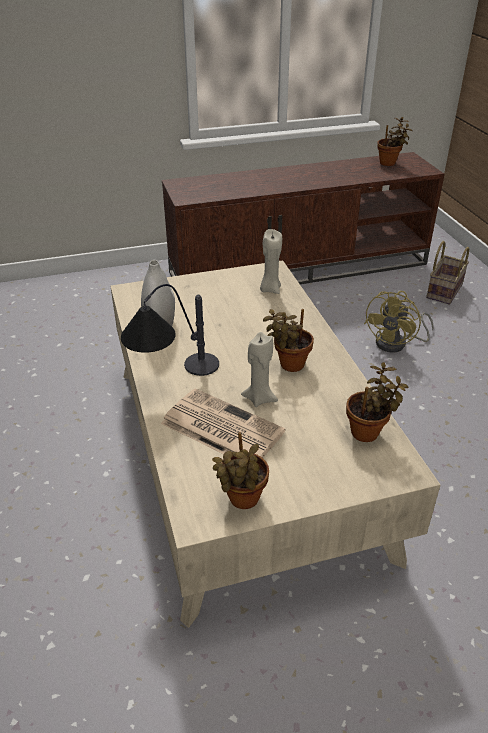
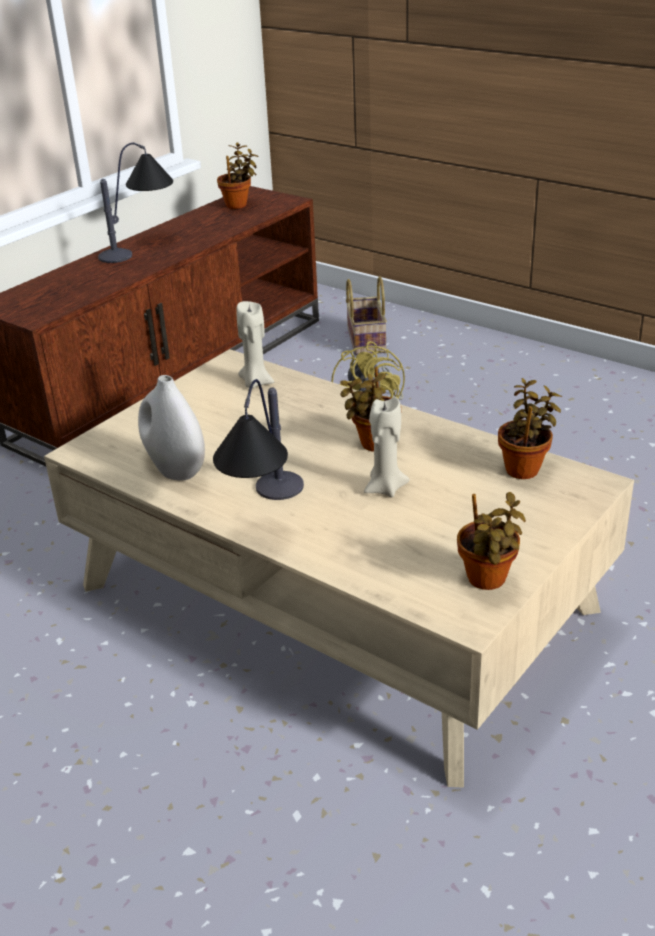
camera: 35 degrees left, 5 degrees down
newspaper [161,388,285,458] -> none
none -> table lamp [98,143,173,263]

